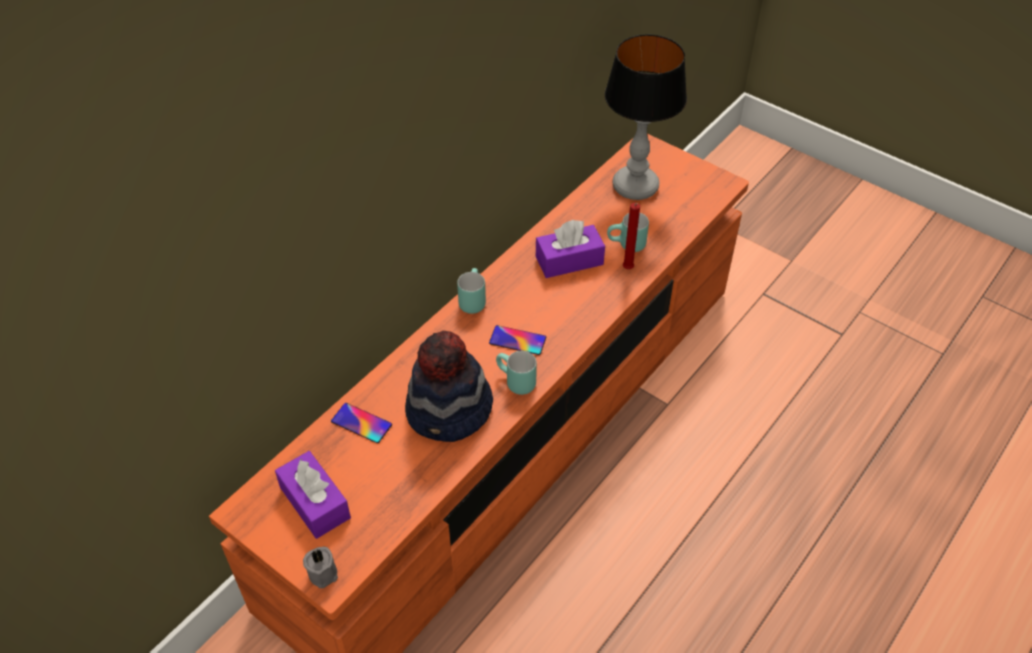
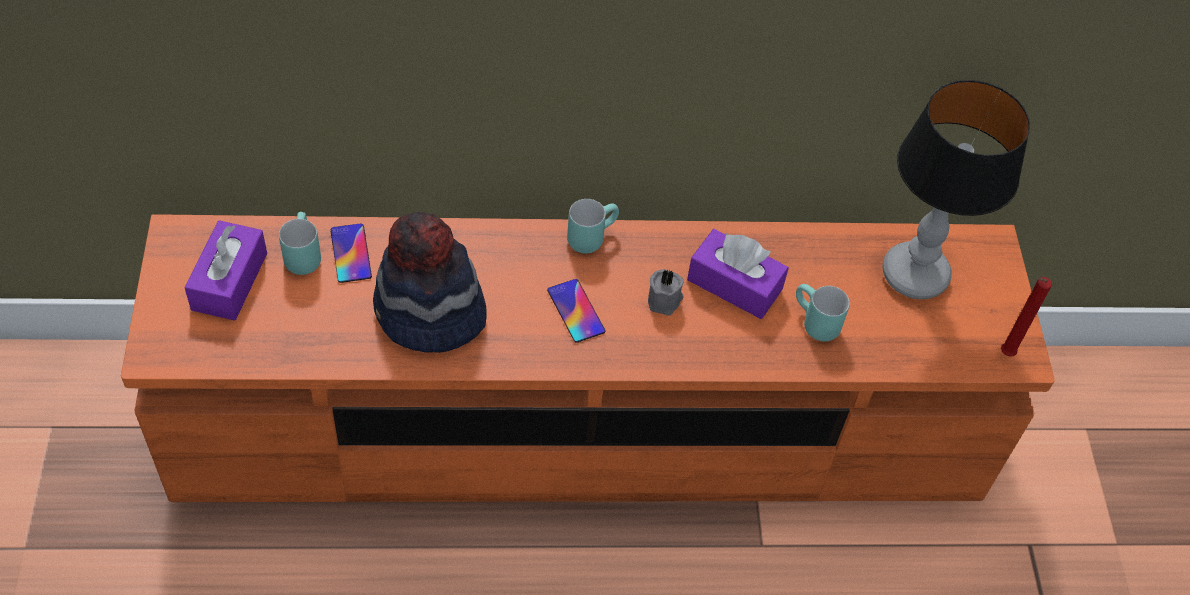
camera: 45 degrees right, 5 degrees up
grey candle [303,547,338,588] -> grey candle moved to [648,269,684,316]
turquoise mug [496,351,537,395] -> turquoise mug moved to [279,212,321,275]
red candle [623,203,640,269] -> red candle moved to [1001,277,1052,357]

